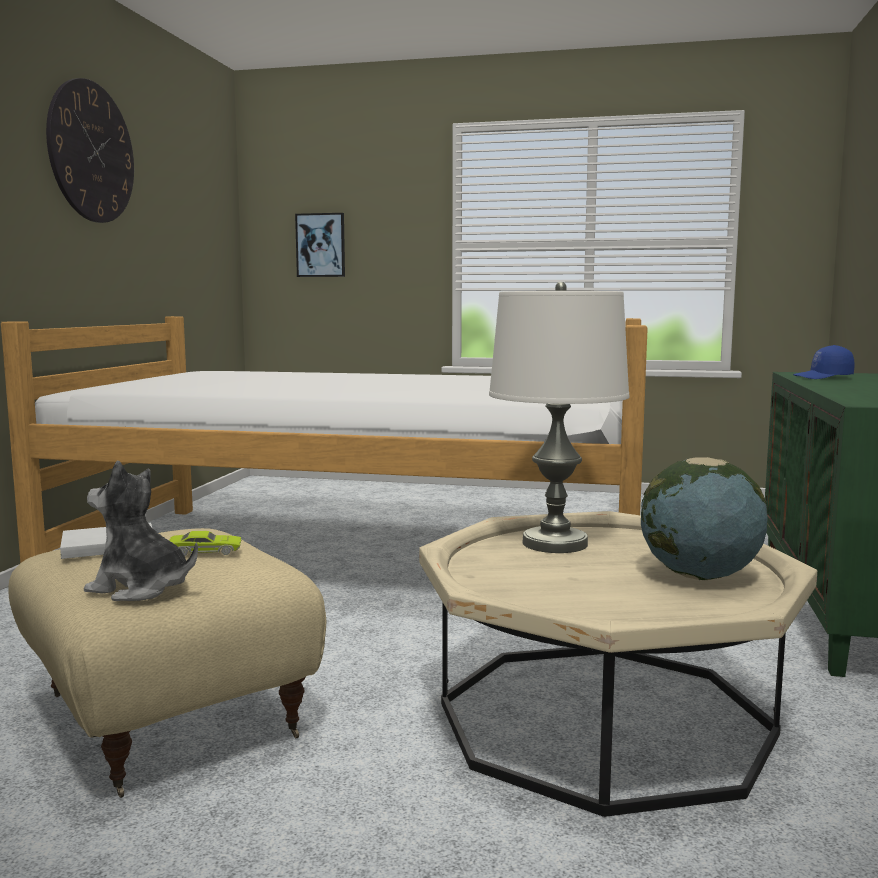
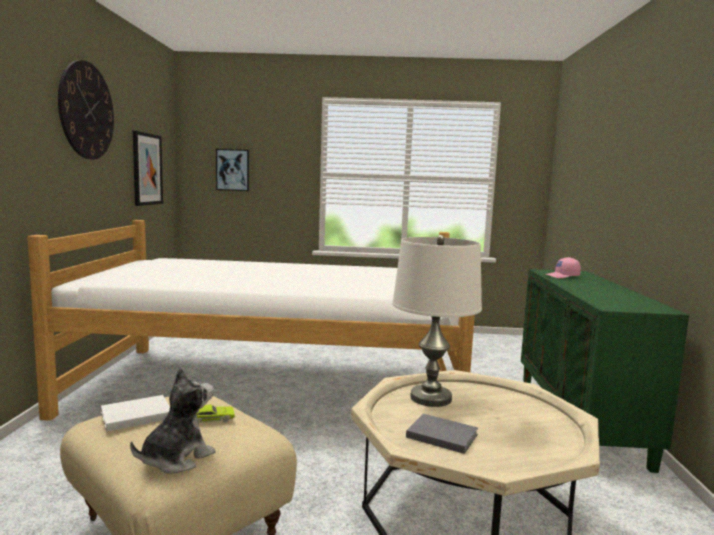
camera: 10 degrees left, 0 degrees up
plush toy [84,461,198,601] -> plush toy turned 120 degrees clockwise [130,368,215,474]
globe [641,457,768,580] -> none
blue cap [793,345,855,379] -> pink cap [546,257,581,278]
none -> picture [133,131,163,206]
none -> grey book [406,414,478,454]

